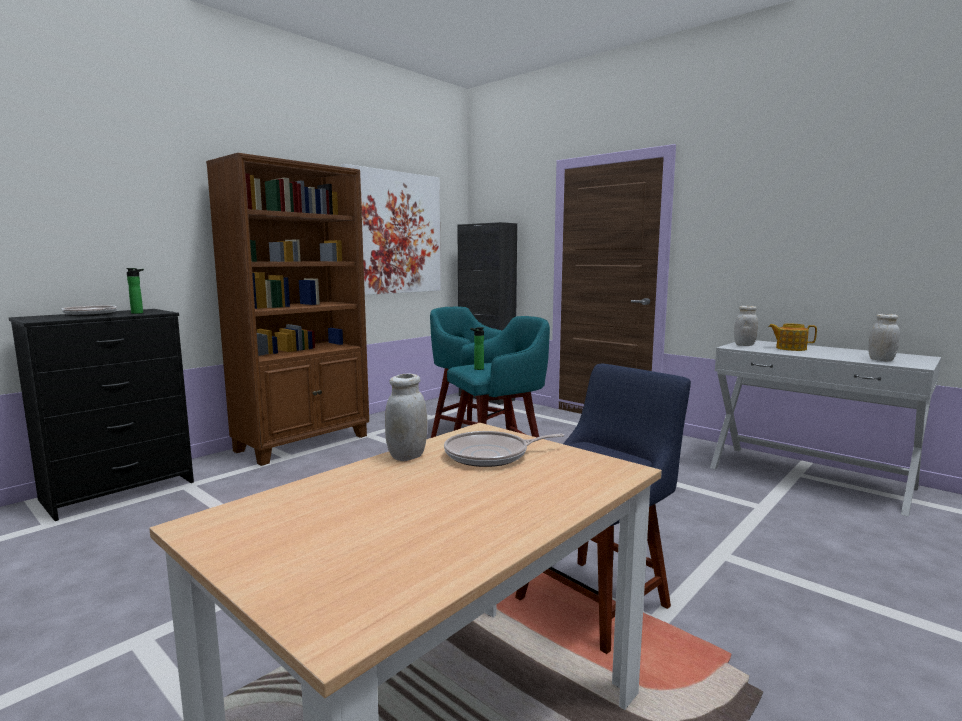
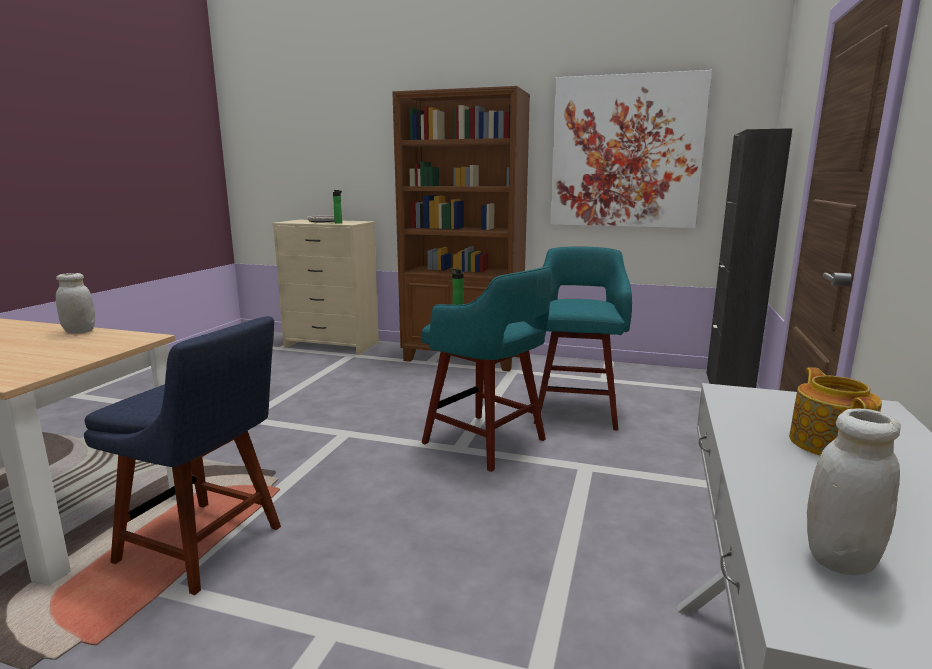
camera: 65 degrees right, 5 degrees up
black dresser [9,309,194,521] -> beige dresser [272,220,379,355]
frying pan [444,431,564,467] -> none
white jar [734,306,758,346] -> none

